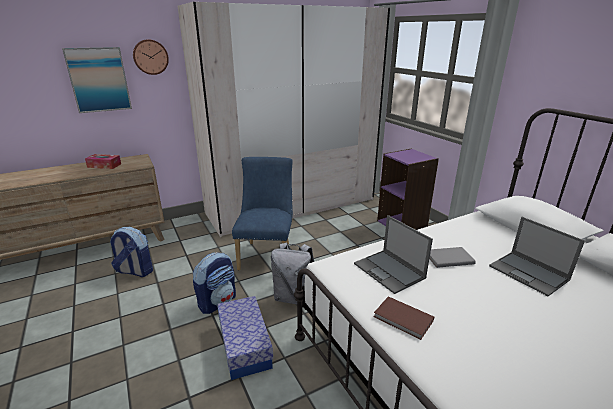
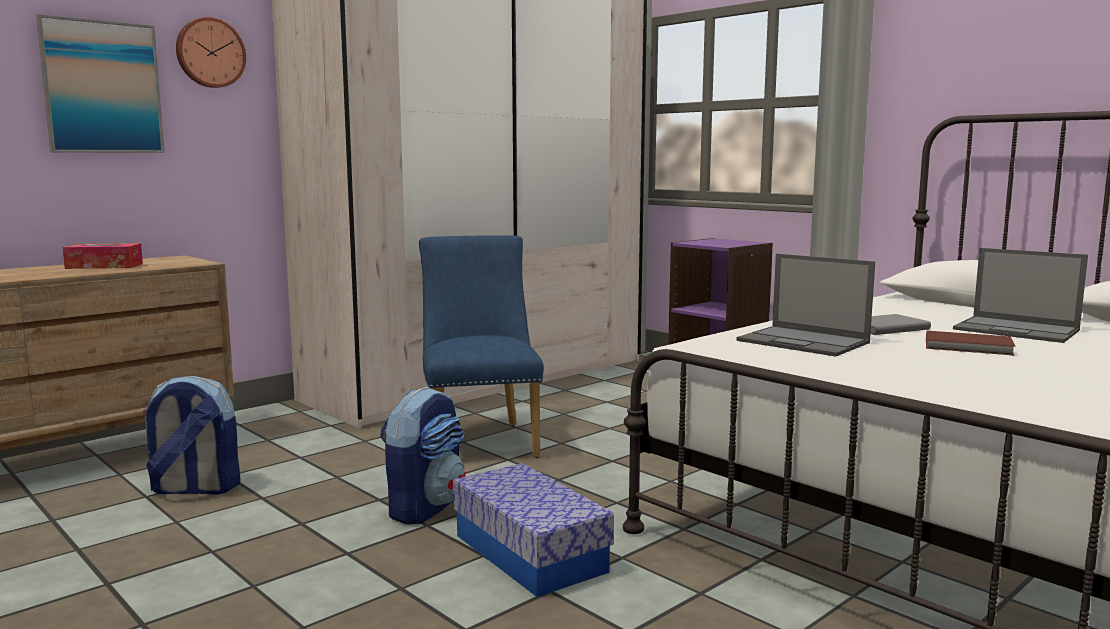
camera: 15 degrees left, 15 degrees down
grey backpack [271,242,314,304] -> none
brown book [374,296,434,340] -> brown book moved to [926,331,1016,356]

